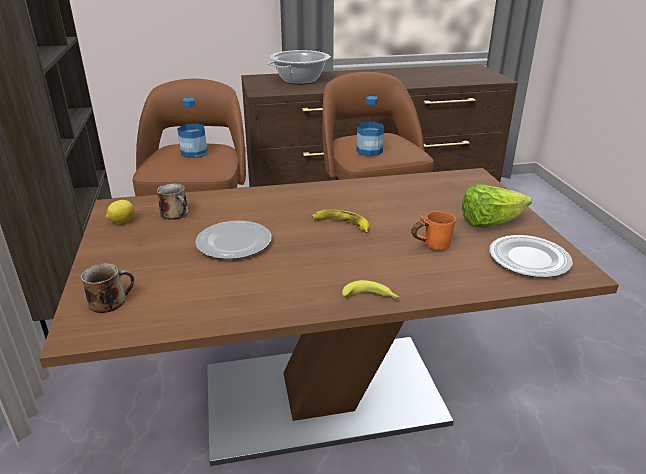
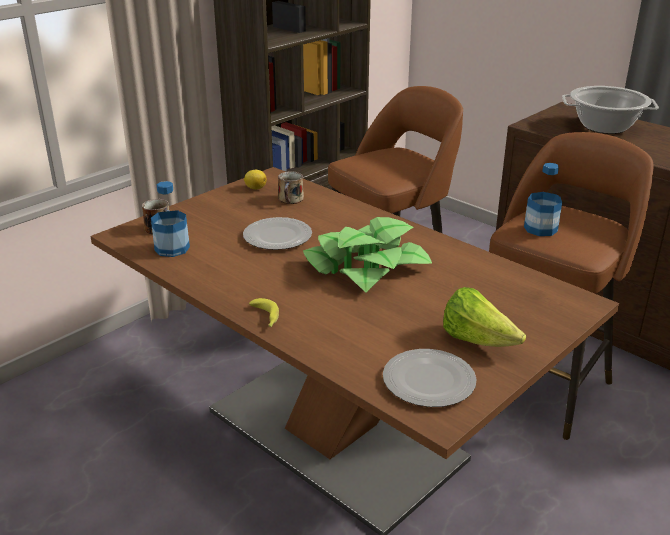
camera: 55 degrees right, 0 degrees up
bottle [177,98,208,158] -> bottle moved to [151,181,190,257]
banana [312,209,370,233] -> potted plant [303,217,432,293]
orange mug [411,212,456,250] -> none

